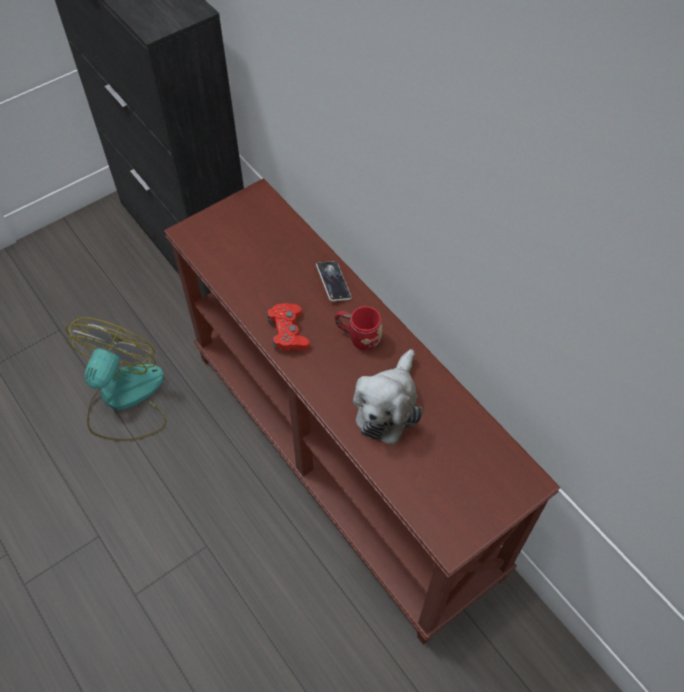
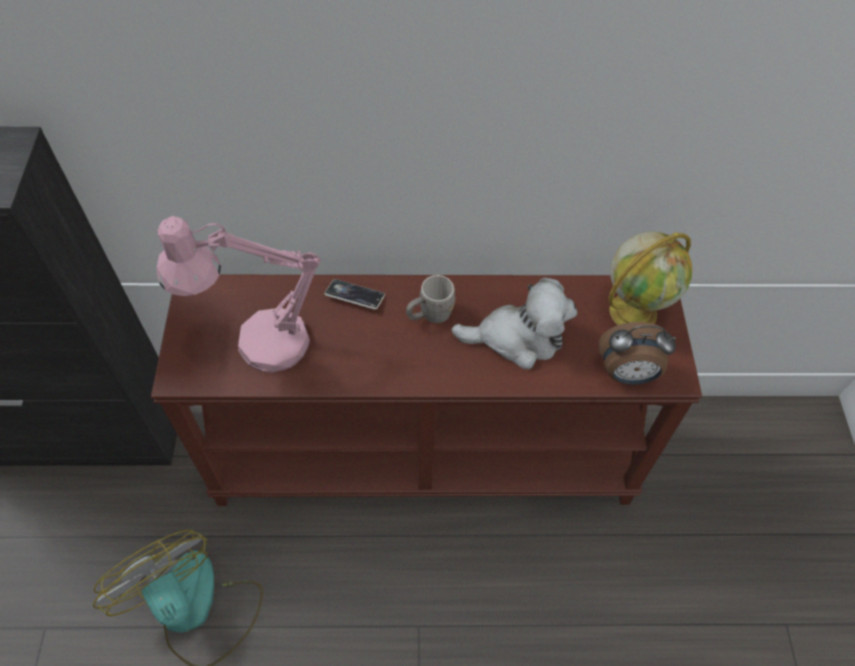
camera: 55 degrees left, 0 degrees up
red game controller [267,303,310,351] -> none
red mug [335,306,383,350] -> grey mug [406,275,455,323]
plush toy [353,349,423,445] -> plush toy turned 60 degrees counterclockwise [451,277,577,369]
none -> pink table lamp [157,216,321,372]
none -> alarm clock [599,322,676,384]
none -> globe [609,232,692,325]

